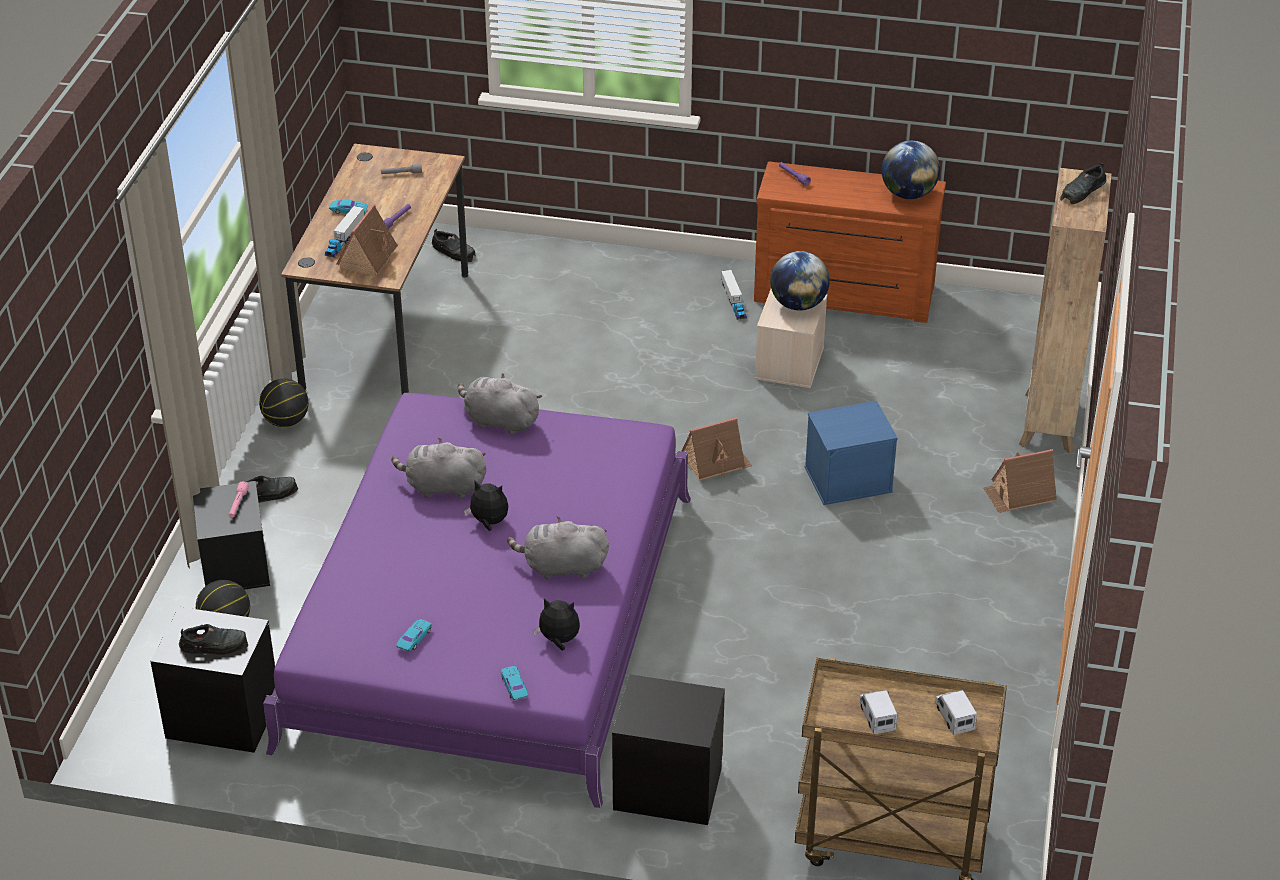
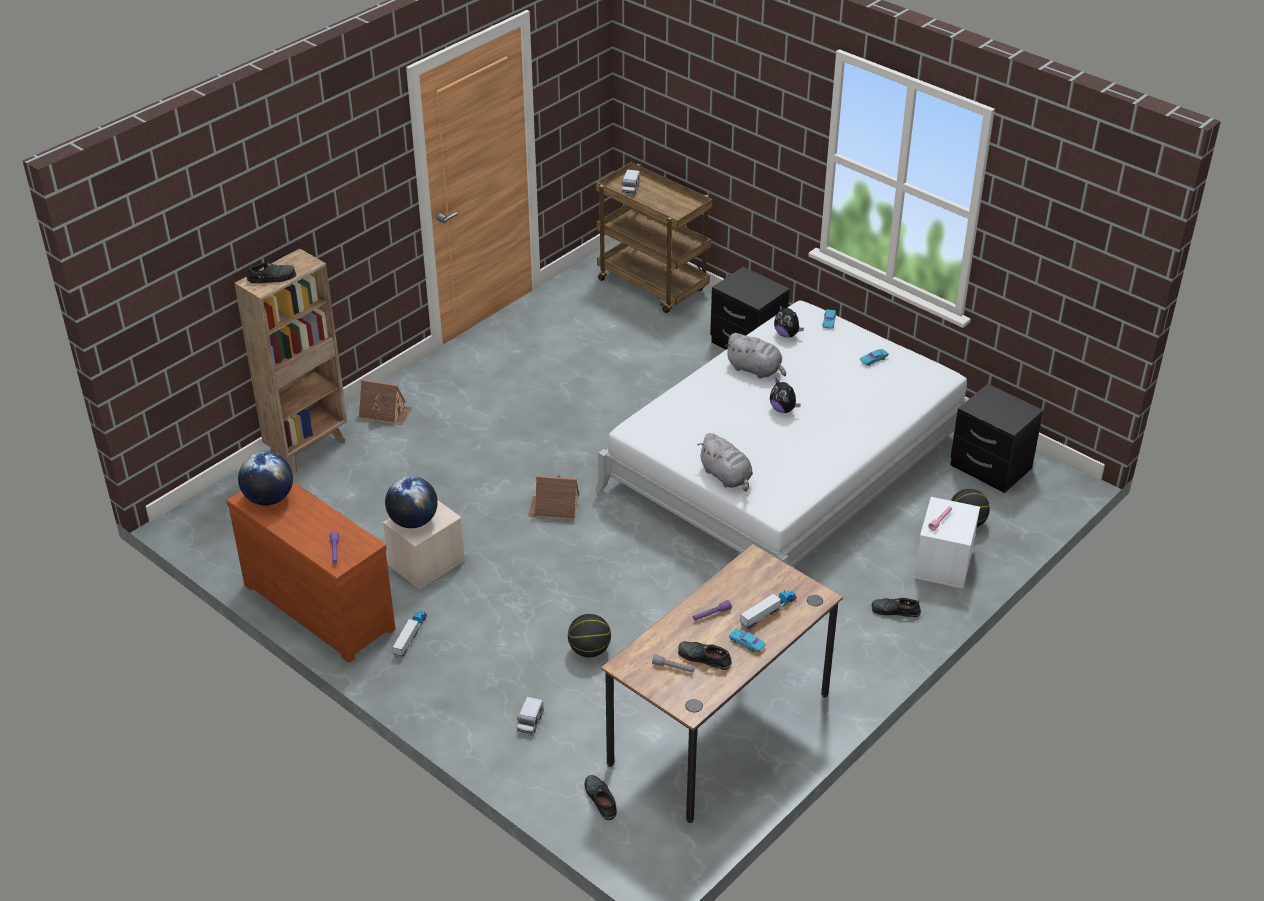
camera: 150 degrees left, 0 degrees up
black shoe [179,624,248,655] -> black shoe moved to [678,642,732,670]
black storage box [193,481,270,590] -> white storage box [914,497,980,589]
basketball [259,379,308,427] -> basketball moved to [568,614,611,657]
purple bed [263,393,691,808] -> white bed [595,300,969,567]
toy house [336,204,399,276] -> none
grey plush toy [391,438,486,499] -> none
blue storage box [805,401,898,505] -> none
toy truck [859,690,898,734] -> toy truck moved to [517,697,544,736]

